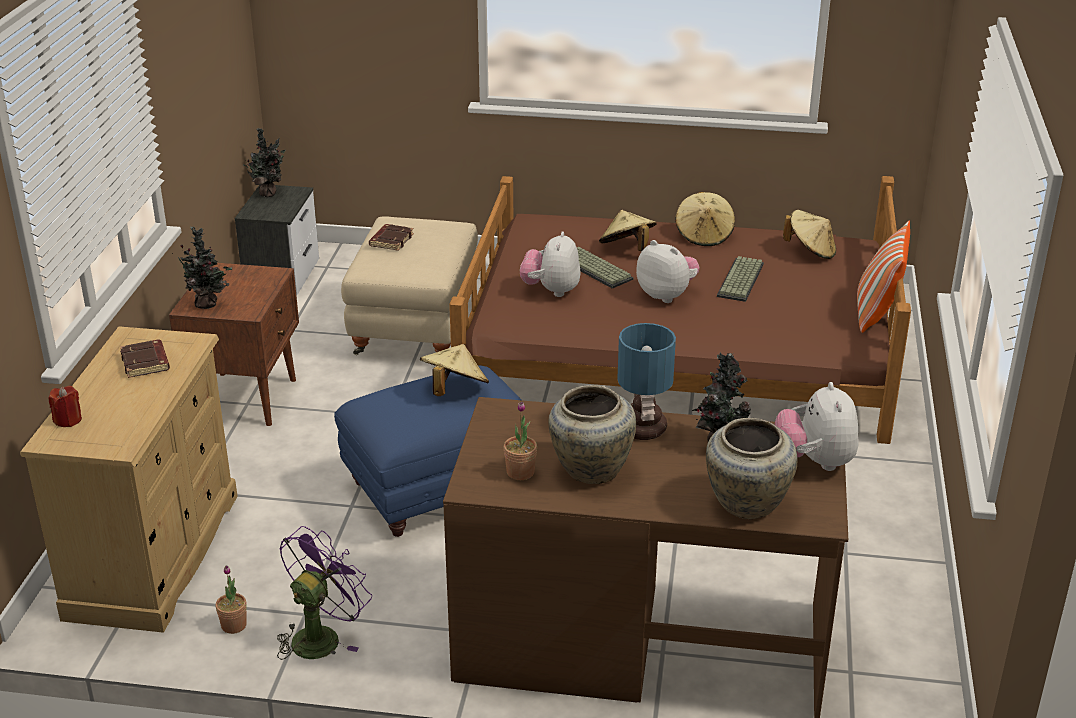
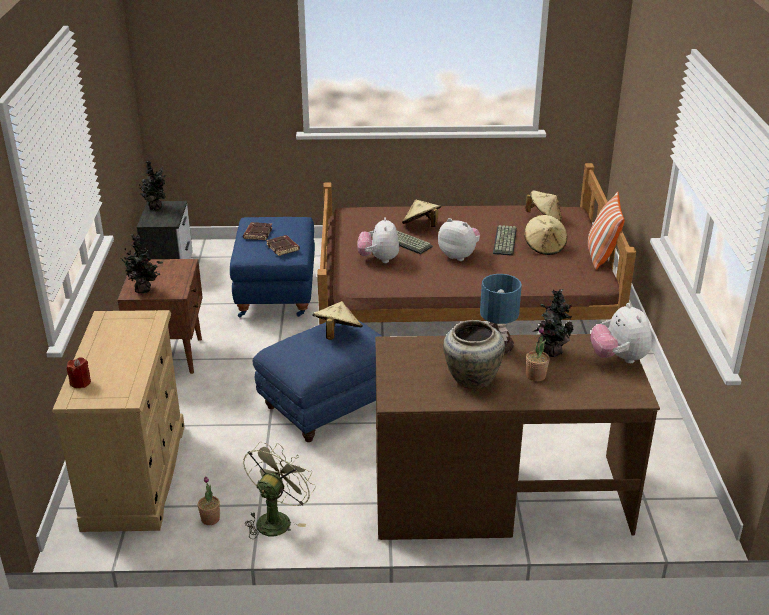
camera: 10 degrees left, 0 degrees up
brown book [120,340,170,378] -> brown book moved to [266,235,300,256]
purple fan [277,526,372,660] -> green fan [243,442,316,539]
beige ottoman [341,216,478,355] -> blue ottoman [230,217,315,317]
potted plant [503,402,537,480] -> potted plant moved to [526,326,550,382]
beige hat [675,192,735,246] -> beige hat moved to [524,215,567,255]
beige vase [706,418,797,519] -> none

